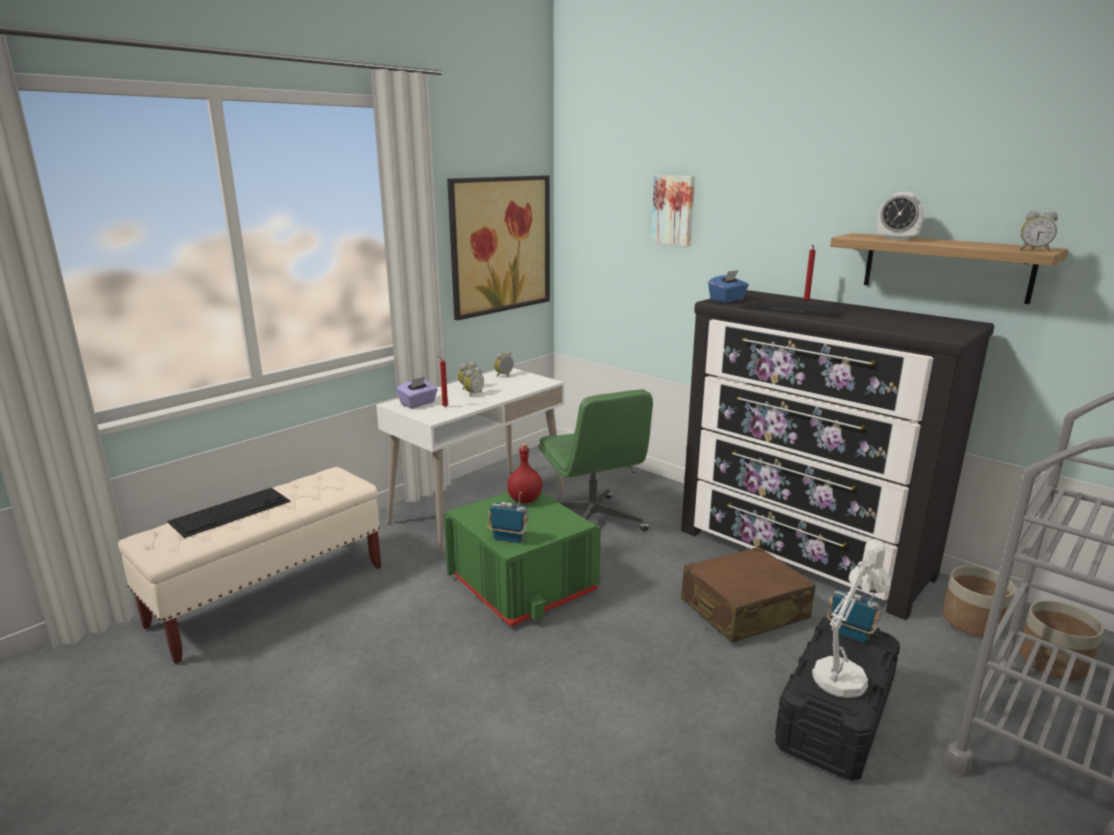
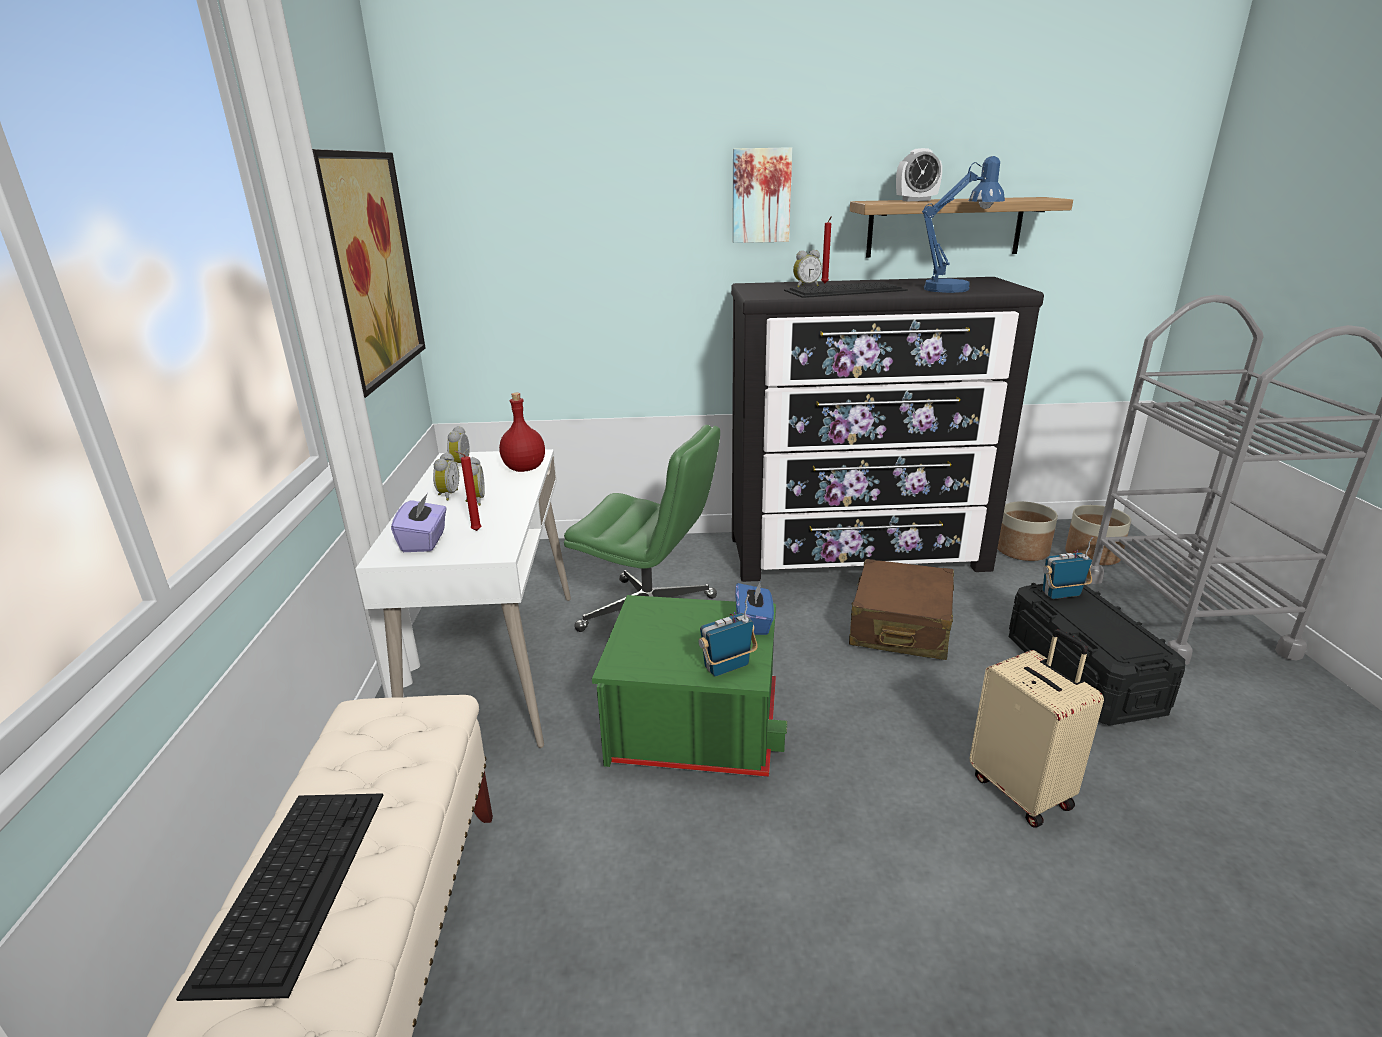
camera: 45 degrees left, 5 degrees up
red bottle [507,443,542,503] -> red bottle moved to [499,393,545,472]
picture [651,175,695,246] -> picture moved to [732,147,792,243]
blue tissue box [708,270,749,303] -> blue tissue box moved to [735,580,774,635]
white table lamp [812,539,891,698] -> none
alarm clock [1020,211,1058,251] -> alarm clock moved to [793,250,822,287]
none -> blue table lamp [922,156,1005,293]
none -> beige suitcase [969,629,1104,828]

